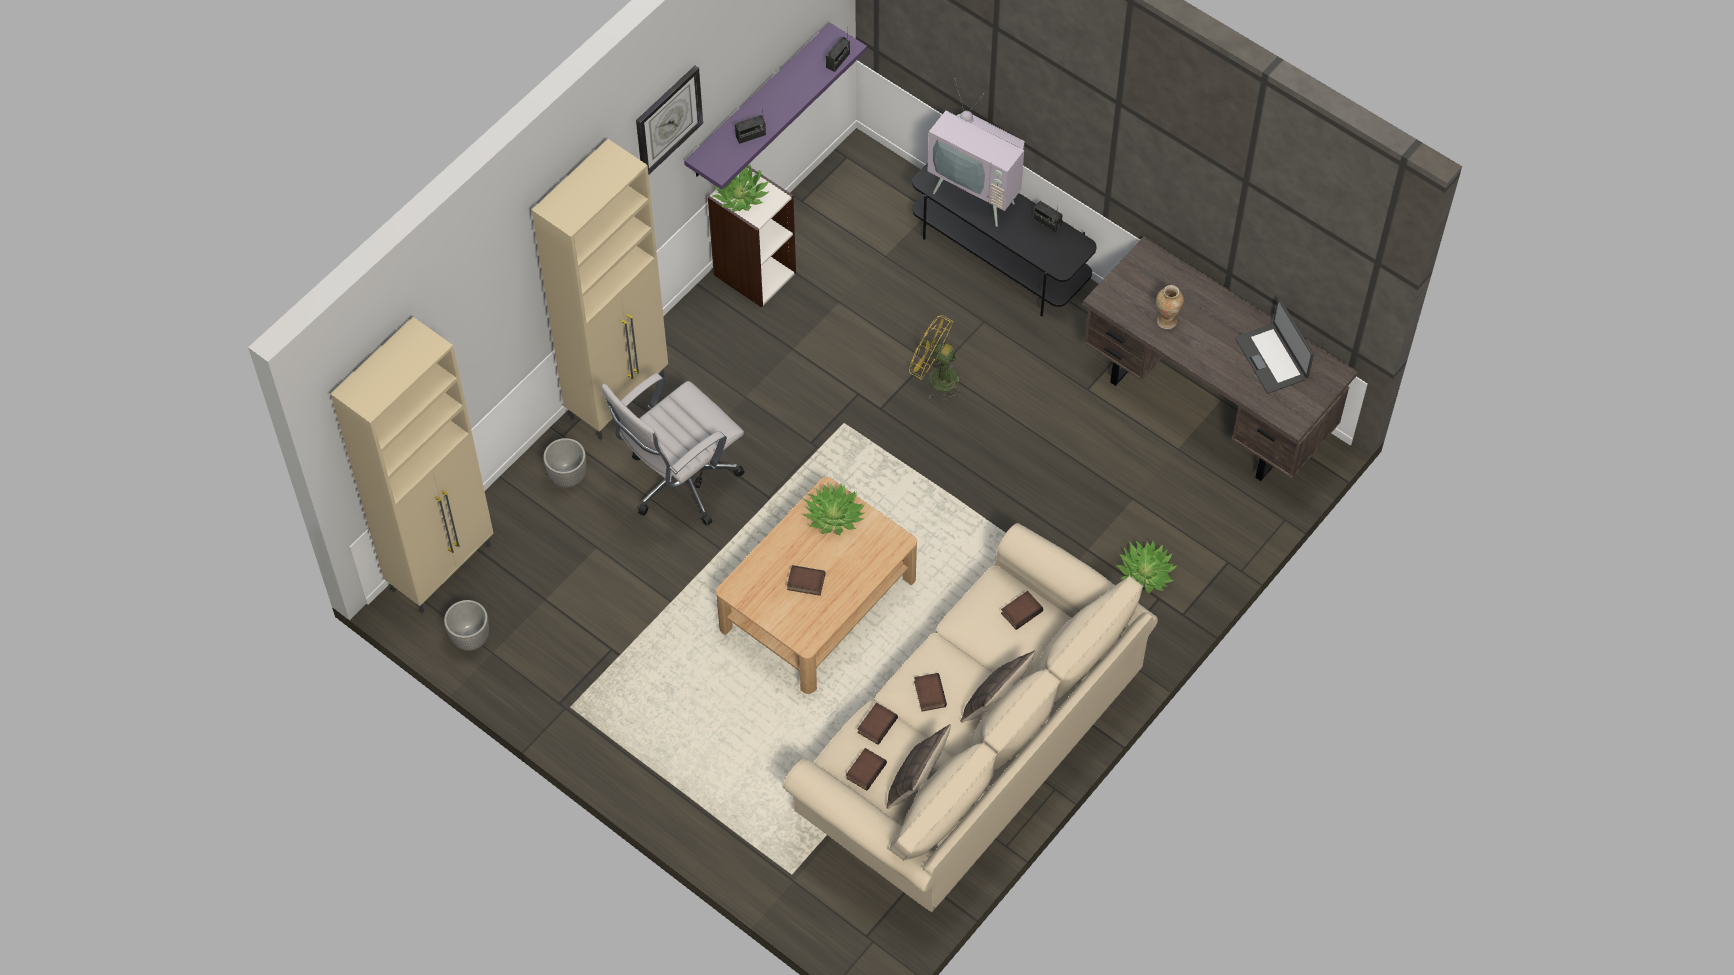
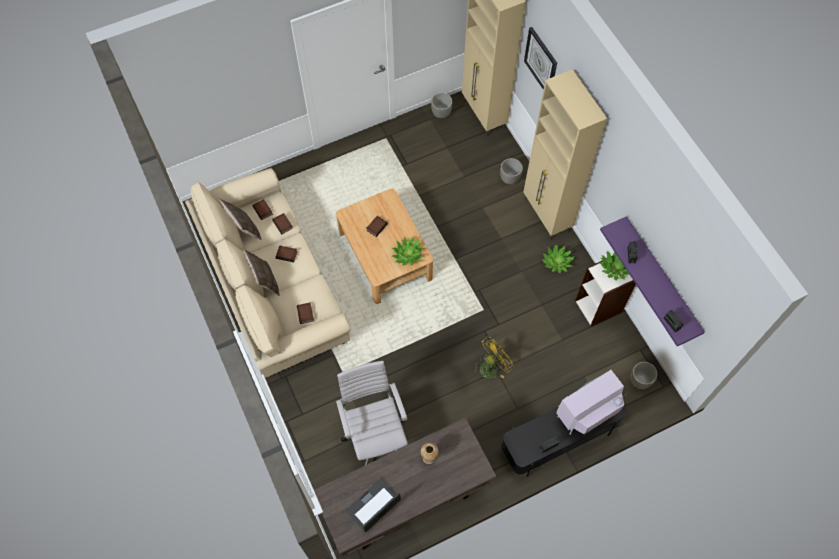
camera: 115 degrees right, 5 degrees up
white office chair [601,373,745,526] -> white office chair moved to [336,361,408,465]
wall clock [636,66,703,174] -> wall clock moved to [524,27,557,90]
potted plant [1116,540,1177,593] -> potted plant moved to [542,245,575,273]
laptop [1235,299,1314,394] -> laptop turned 45 degrees counterclockwise [346,478,401,532]
none -> planter [630,362,657,389]

